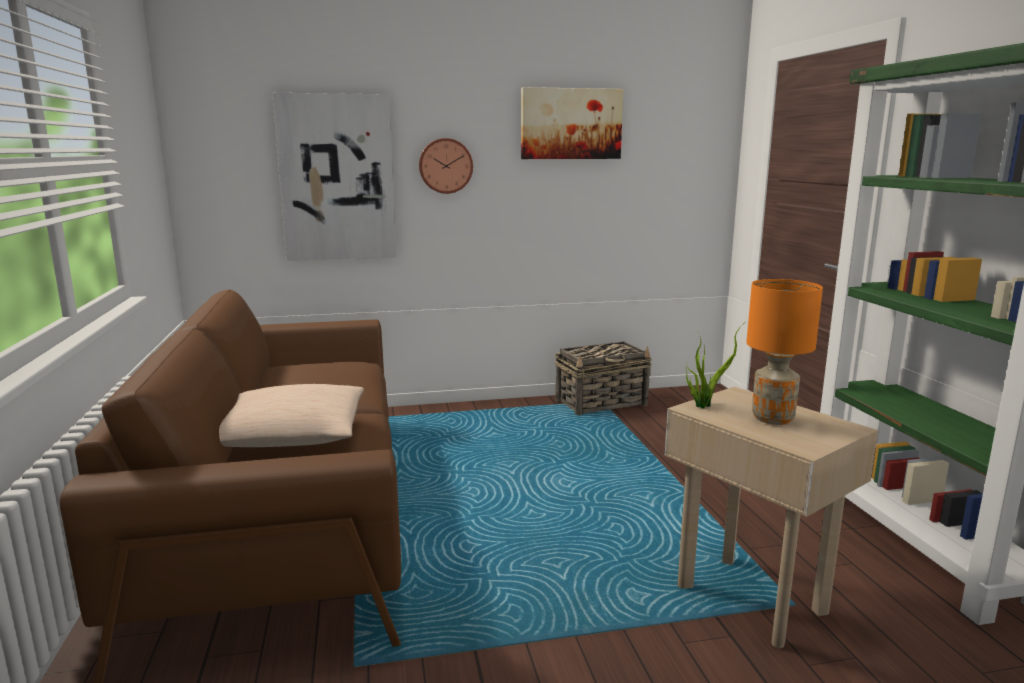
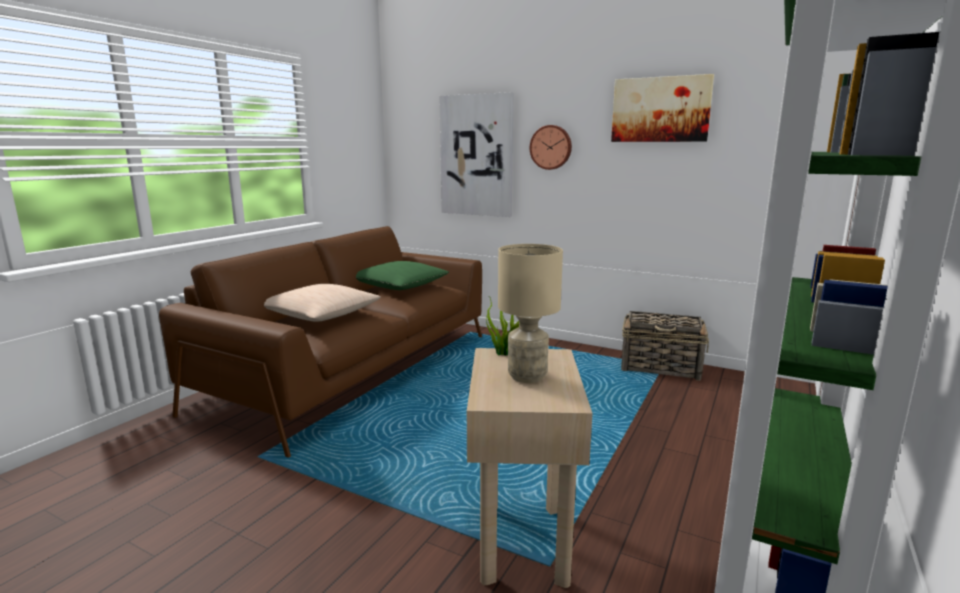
camera: 40 degrees right, 0 degrees up
orange table lamp [746,279,823,425] -> beige table lamp [498,244,563,383]
none -> green pillow [356,261,449,290]

